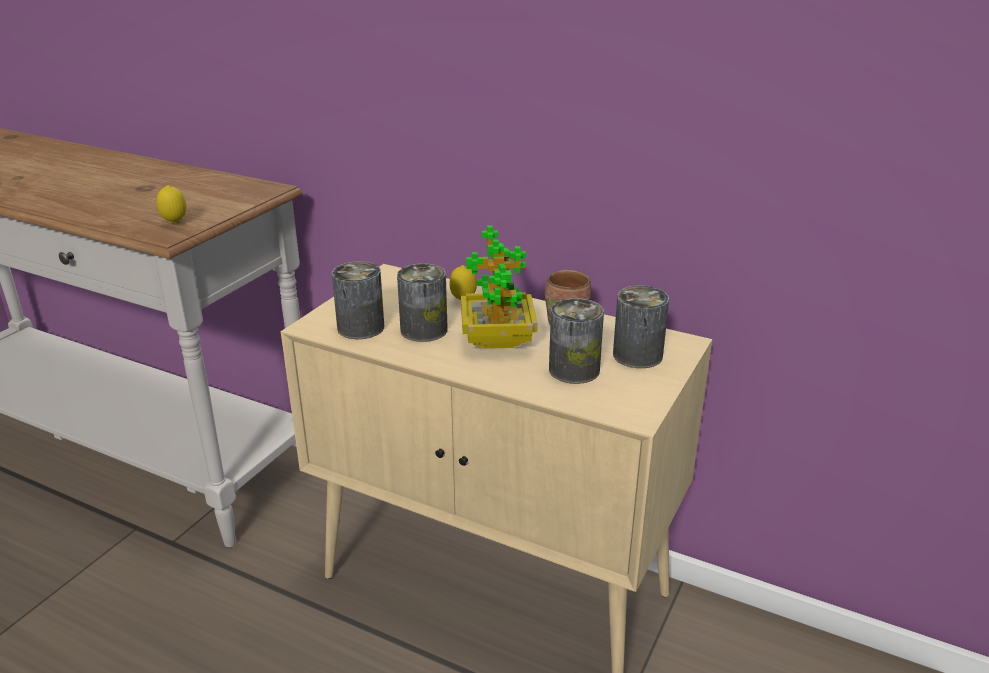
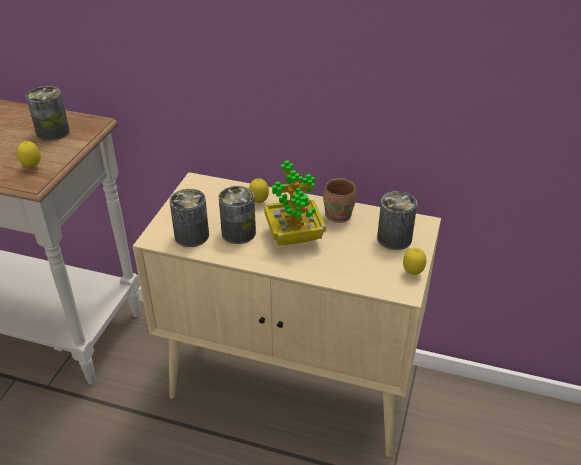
camera: 10 degrees left, 10 degrees up
can [549,298,604,384] -> can moved to [26,86,70,141]
none -> lemon [403,248,426,275]

